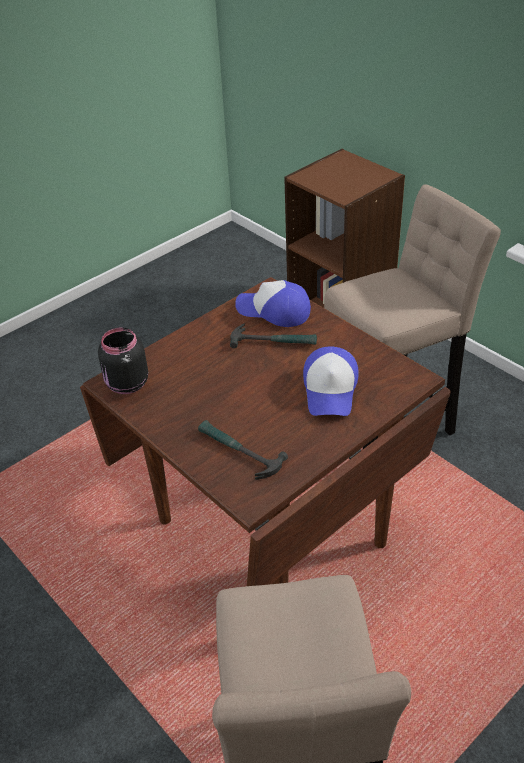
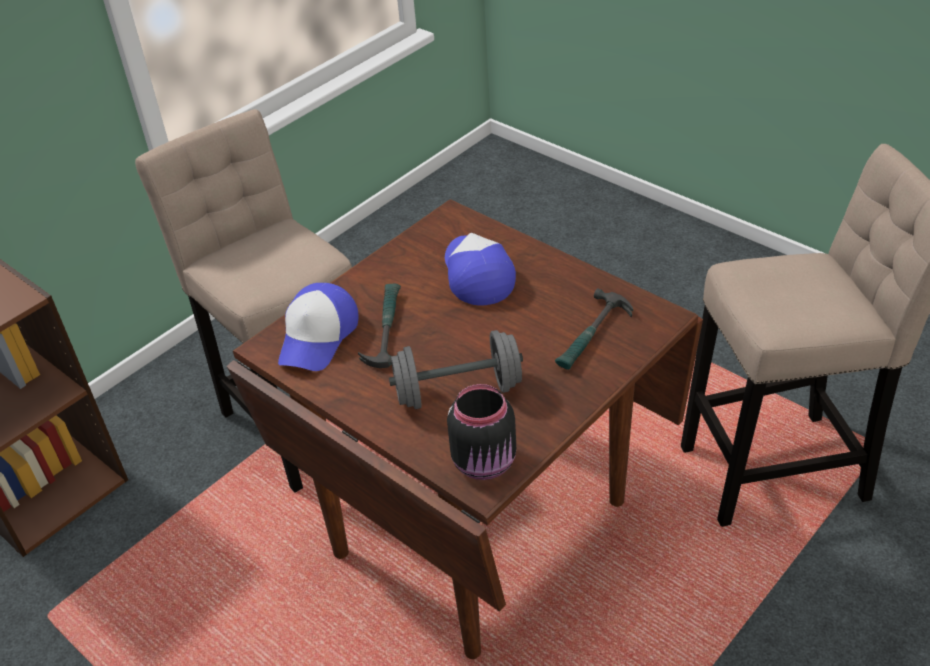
camera: 95 degrees left, 0 degrees up
cap [303,346,359,416] -> cap turned 105 degrees counterclockwise [445,233,516,306]
none -> grey dumbbell [389,330,523,409]

